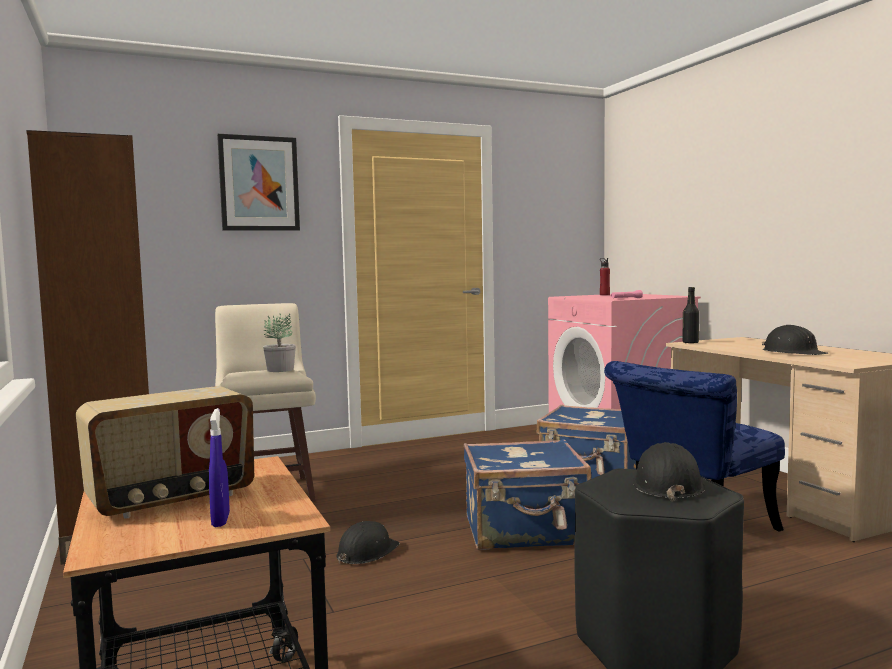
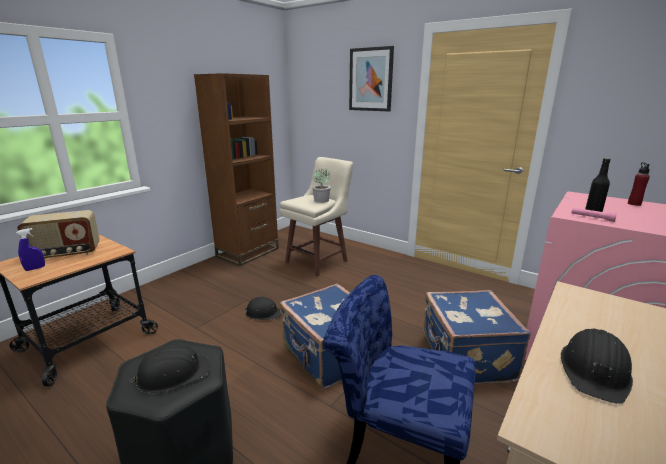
camera: 60 degrees right, 15 degrees up
radio [76,386,254,519] -> radio turned 45 degrees counterclockwise [17,210,100,258]
black bottle [682,287,699,344] -> black bottle moved to [585,158,611,212]

